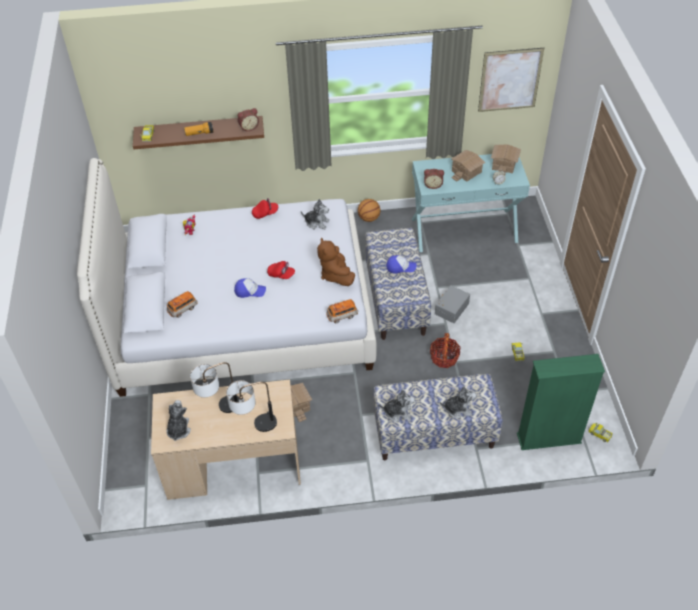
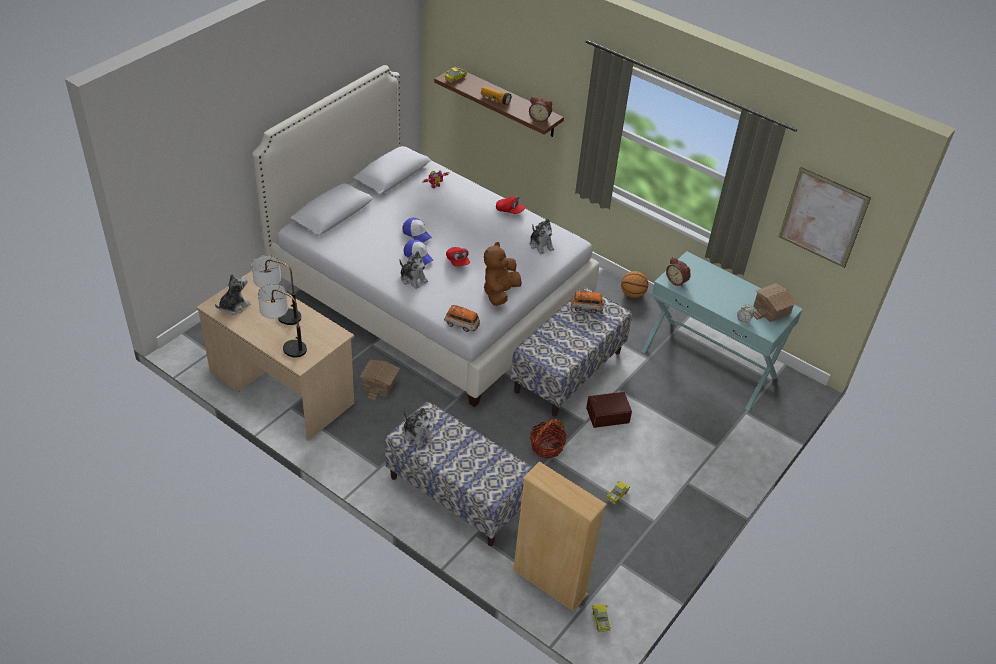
camera: 40 degrees right, 5 degrees down
toy car [167,291,198,318] -> toy car moved to [571,290,604,313]
cap [386,255,417,274] -> cap moved to [402,218,432,243]
grey storage box [435,285,470,323] -> brown storage box [586,392,632,428]
plush toy [440,386,477,419] -> plush toy moved to [400,251,428,289]
toy house [452,150,485,182] -> none
green bookcase [517,354,605,450] -> beige bookcase [512,462,607,612]

